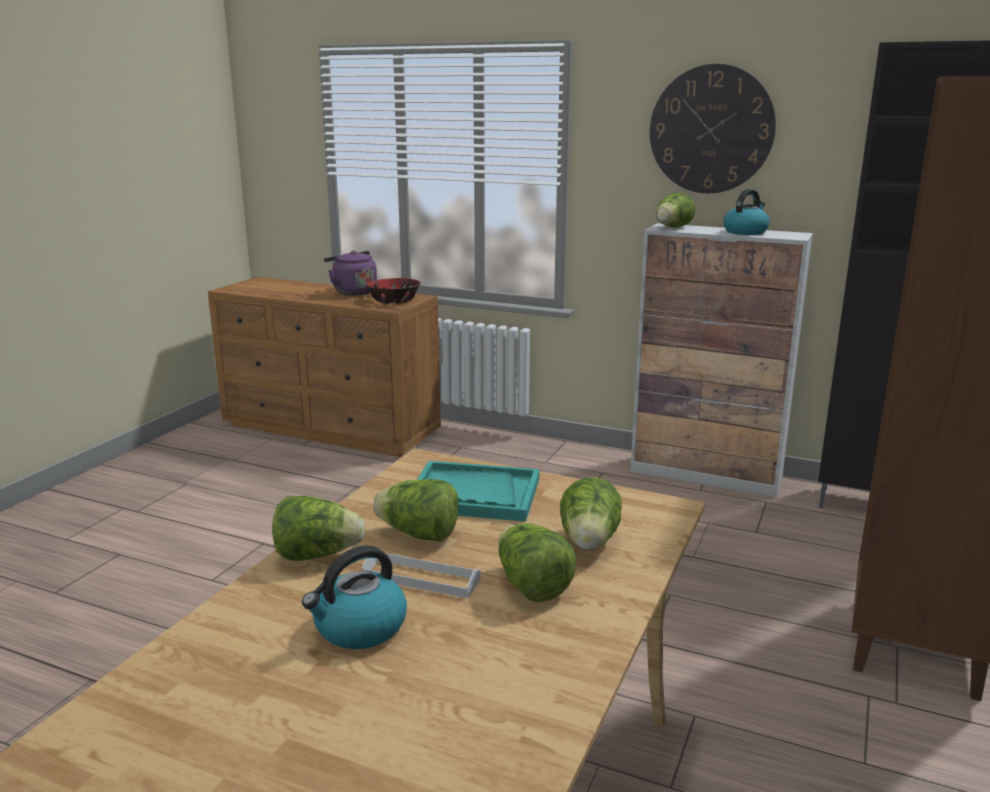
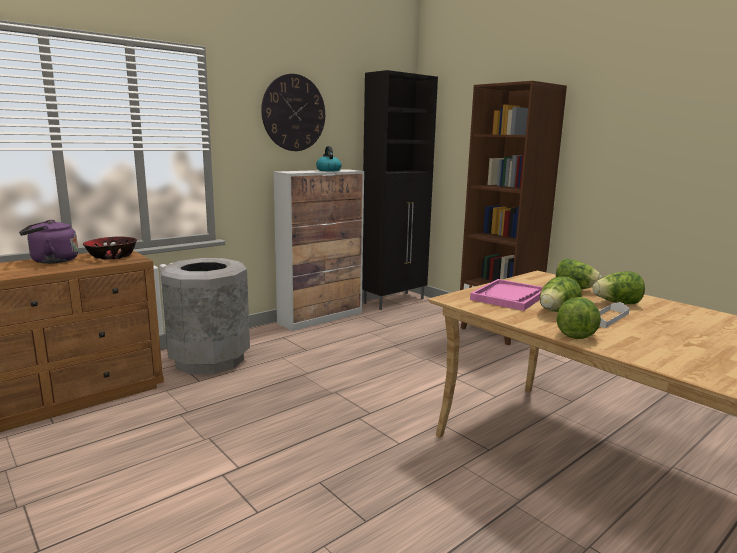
camera: 65 degrees left, 5 degrees down
kettle [302,545,407,649] -> none
turquoise tray [417,461,540,522] -> pink tray [470,279,543,311]
lettuce [656,193,695,227] -> none
none -> grey trash can [161,258,250,375]

